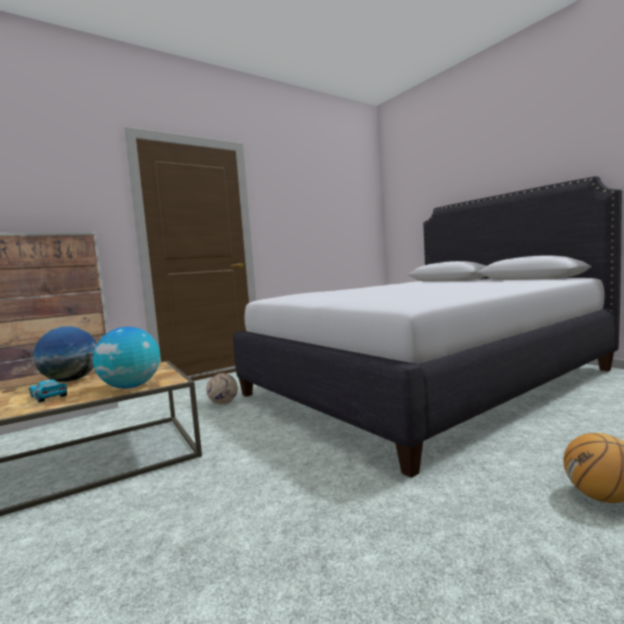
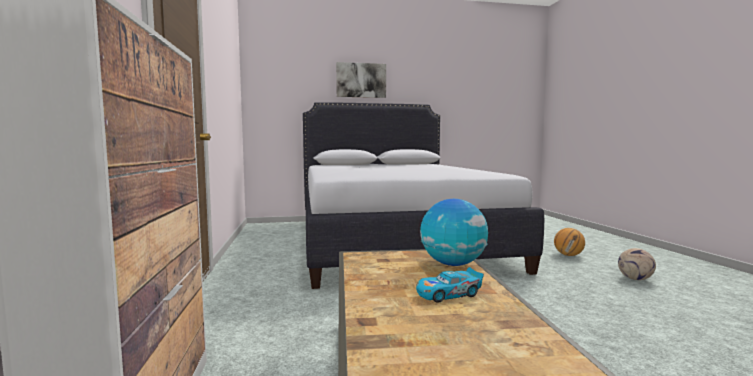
camera: 65 degrees left, 0 degrees up
globe [34,327,97,382] -> none
football [206,373,238,404] -> football moved to [618,248,656,280]
none -> picture [336,62,386,98]

